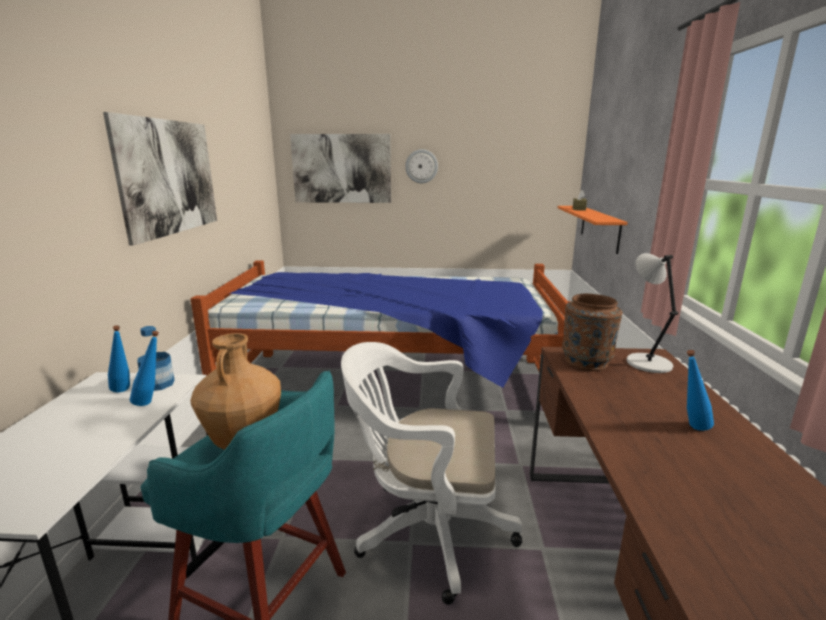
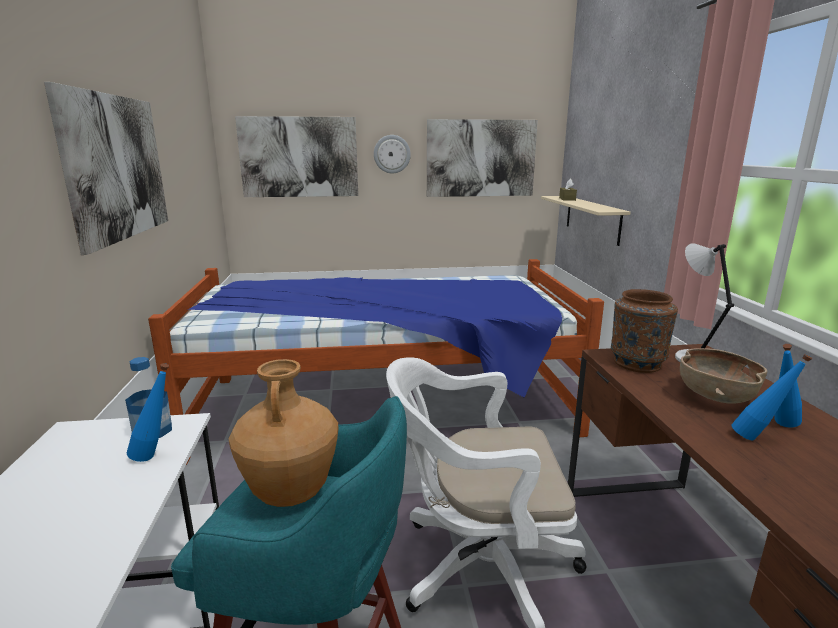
camera: 10 degrees left, 0 degrees up
blue bottle [108,325,130,392] -> blue bottle moved to [731,354,812,440]
orange shelf [557,206,628,254] -> beige shelf [541,196,631,246]
none -> picture [427,119,538,197]
none -> brown bowl [680,348,767,404]

